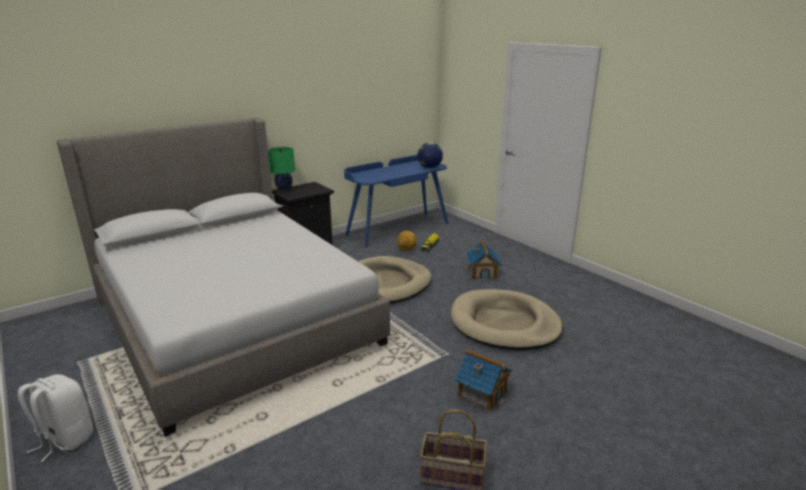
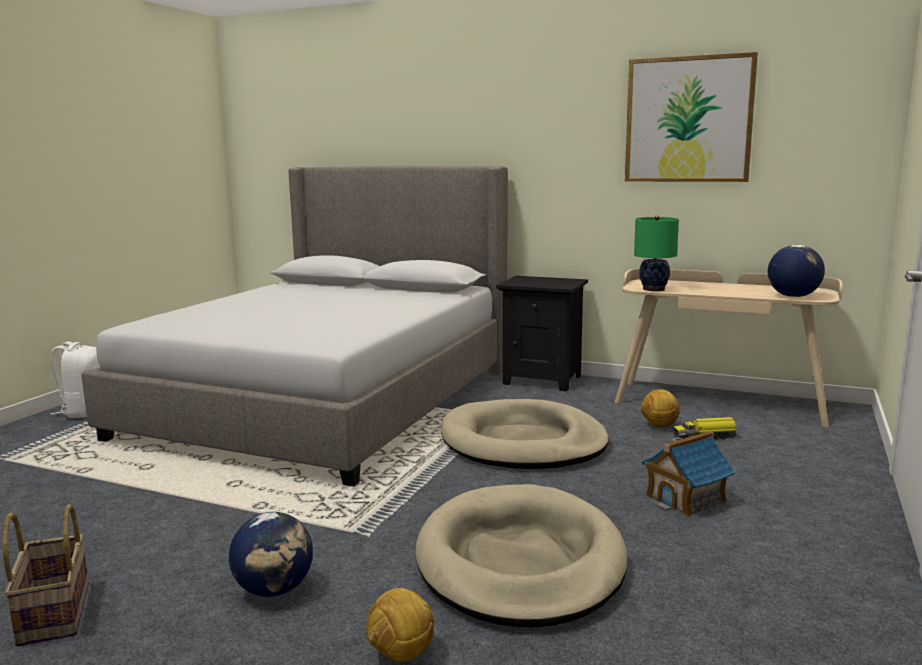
camera: 60 degrees right, 10 degrees down
green table lamp [268,147,295,192] -> green table lamp moved to [634,215,679,291]
blue desk [344,155,449,248] -> beige desk [615,269,843,427]
toy house [455,349,512,411] -> globe [229,512,313,597]
none -> football [366,588,434,662]
none -> picture [625,52,758,182]

